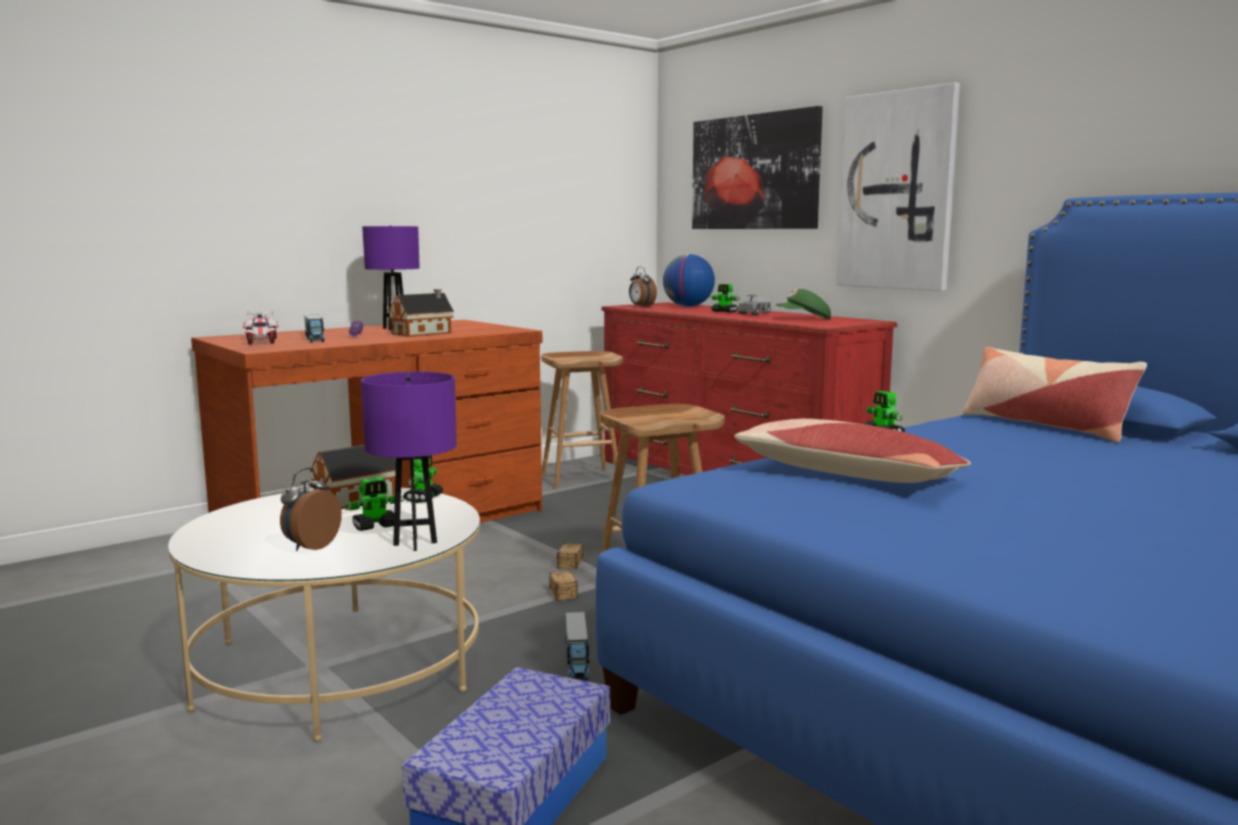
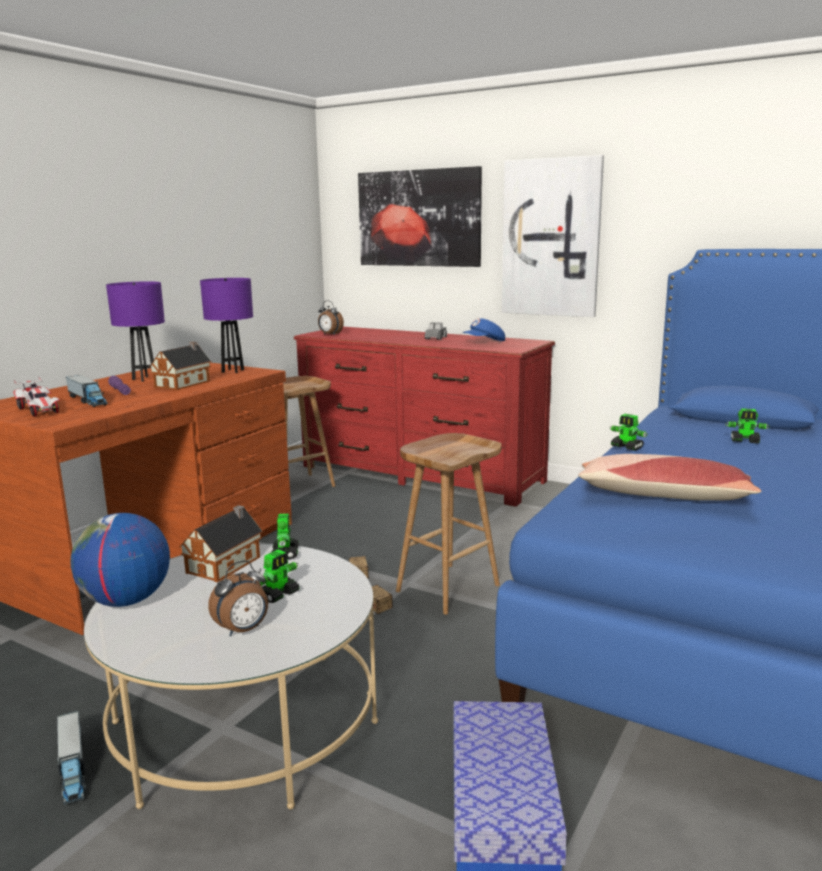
camera: 20 degrees left, 5 degrees up
alarm clock [280,468,342,551] -> alarm clock turned 135 degrees counterclockwise [208,560,268,637]
purple table lamp [361,372,457,551] -> purple table lamp moved to [200,278,253,373]
toy truck [565,611,590,681] -> toy truck moved to [57,711,86,805]
globe [663,254,715,307] -> globe moved to [70,513,170,607]
toy robot [711,284,740,313] -> toy robot moved to [725,408,769,444]
green cap [776,289,831,319] -> blue cap [463,318,505,341]
pillow [962,347,1147,443] -> none

